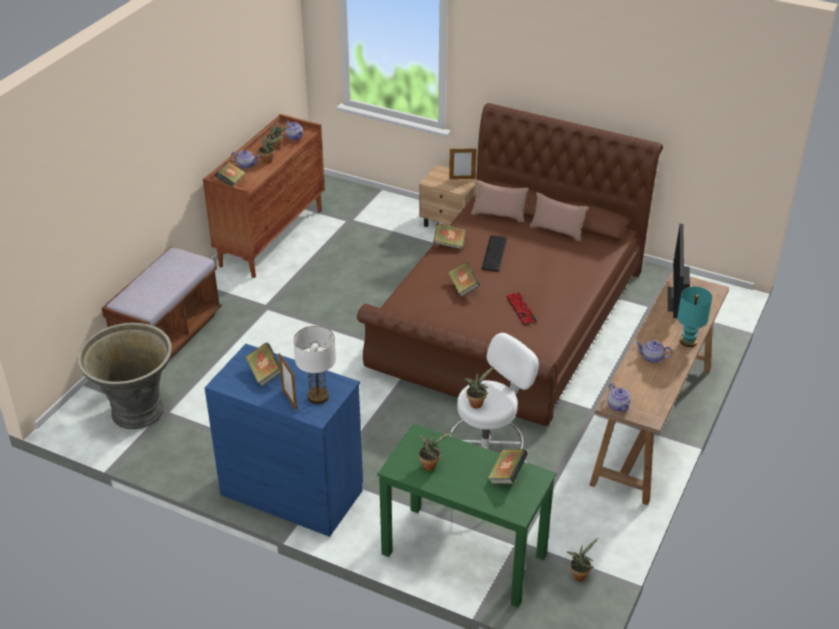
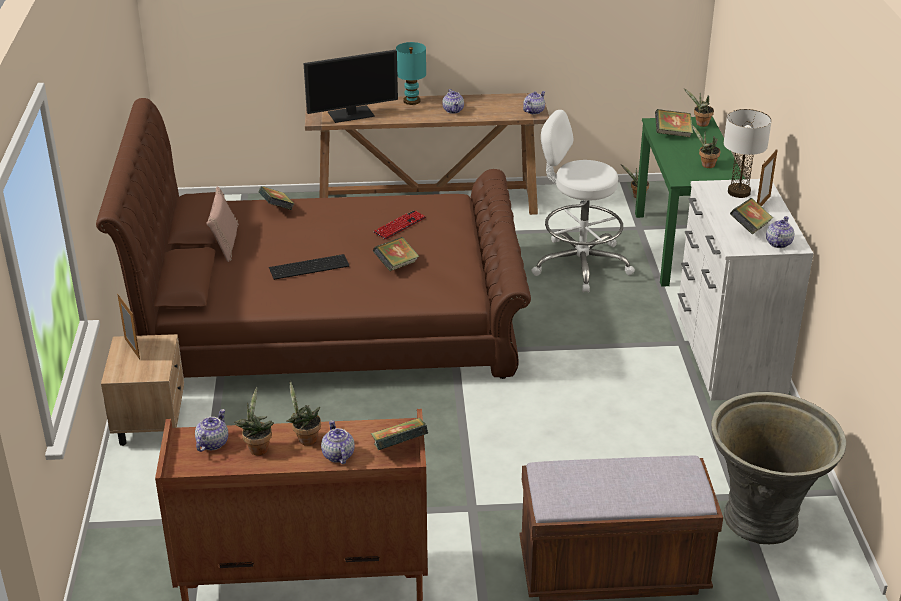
camera: 120 degrees left, 5 degrees down
blue dresser [204,344,363,537] -> white dresser [678,179,813,401]
book [433,223,466,250] -> book moved to [259,186,294,210]
potted plant [463,366,495,409] -> potted plant moved to [684,88,714,127]
beige pillow [471,179,529,222] -> none
none -> teapot [766,216,794,248]

